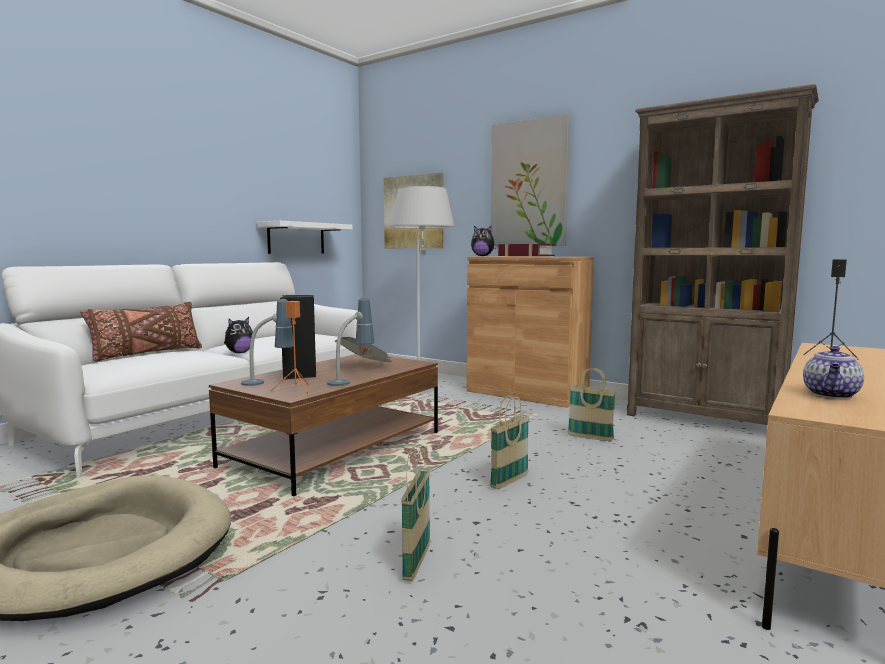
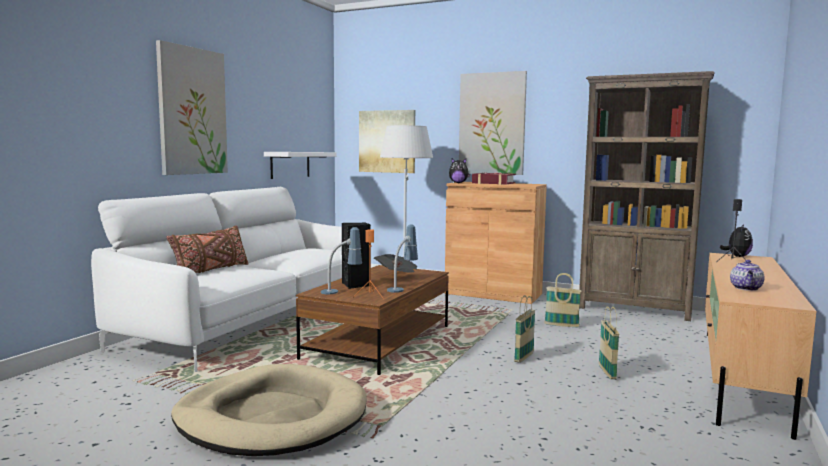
camera: 10 degrees left, 0 degrees up
plush toy [224,317,253,353] -> plush toy moved to [720,224,753,257]
basket [401,447,430,581] -> basket moved to [599,306,620,379]
none -> picture [156,40,228,175]

